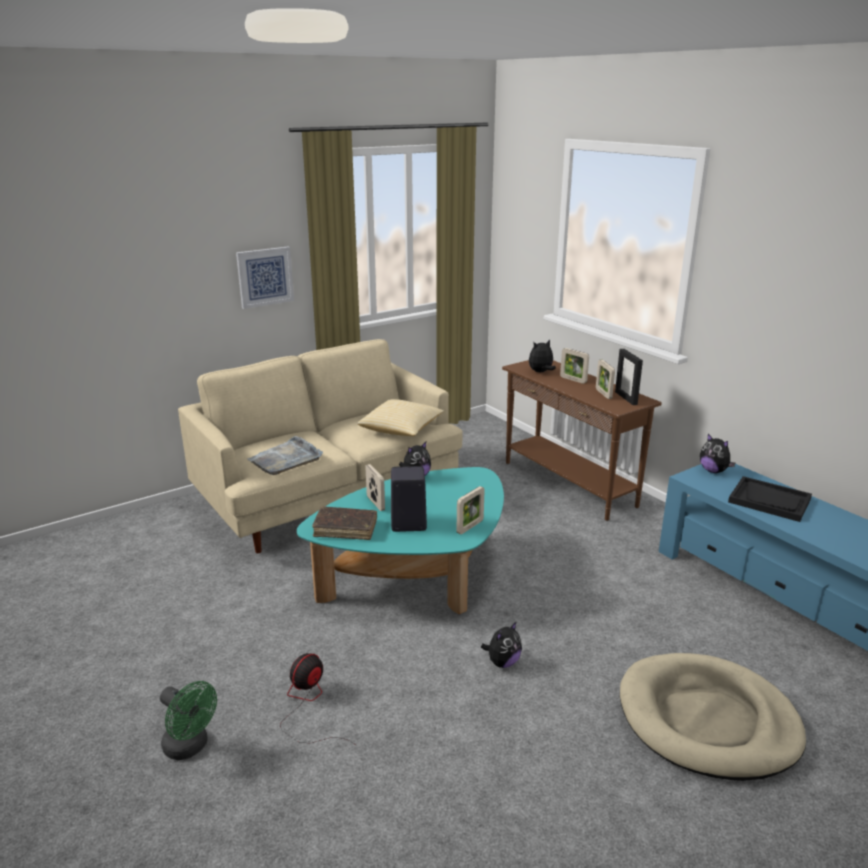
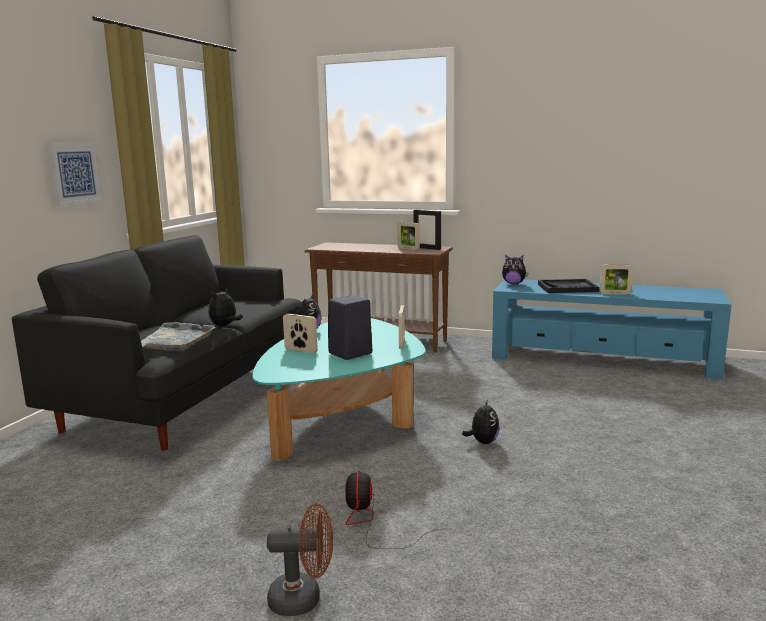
camera: 35 degrees left, 10 degrees down
green fan [160,681,217,760] -> brown fan [267,504,333,616]
beige sofa [178,339,462,553] -> black sofa [12,235,302,451]
brown book [312,507,377,540] -> none
pillow [358,399,444,436] -> none
plush toy [529,340,556,372] -> plush toy moved to [209,287,243,326]
picture frame [560,348,589,384] -> picture frame moved to [600,265,633,295]
beige dog bed [620,653,806,781] -> none

